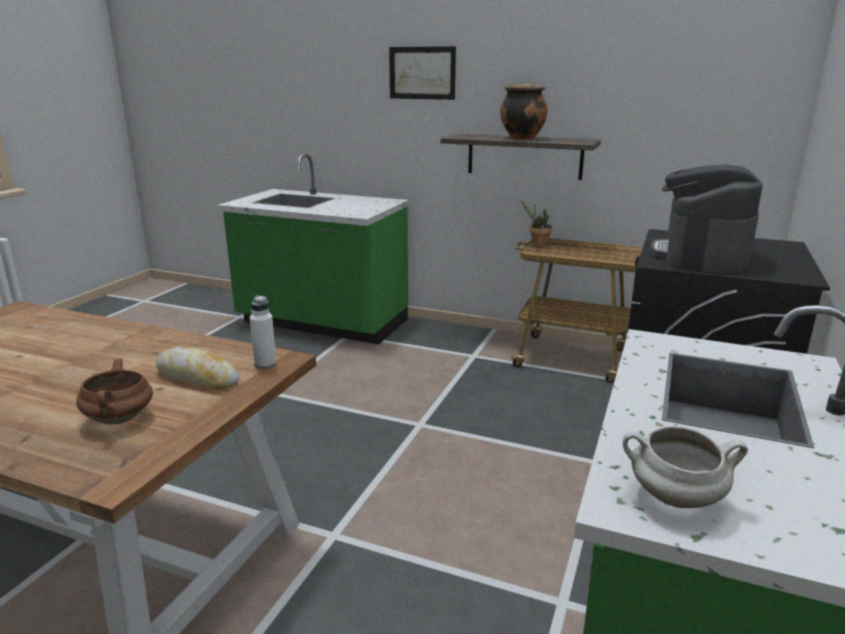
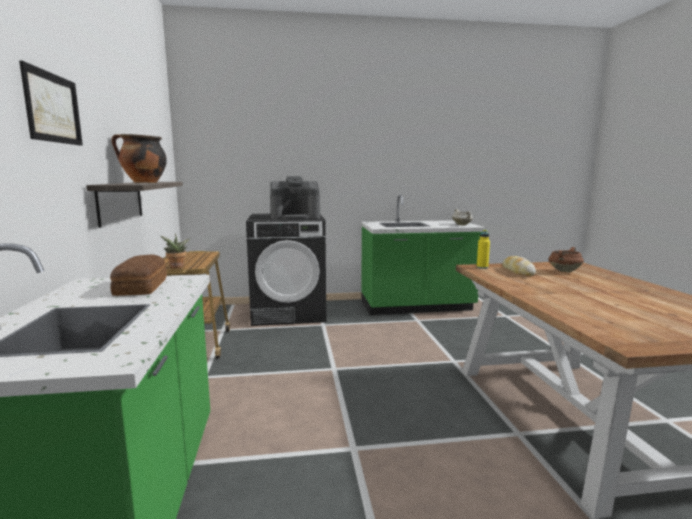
camera: 120 degrees left, 10 degrees down
white bottle [250,295,277,369] -> yellow bottle [477,230,490,269]
none -> bread [110,255,167,296]

